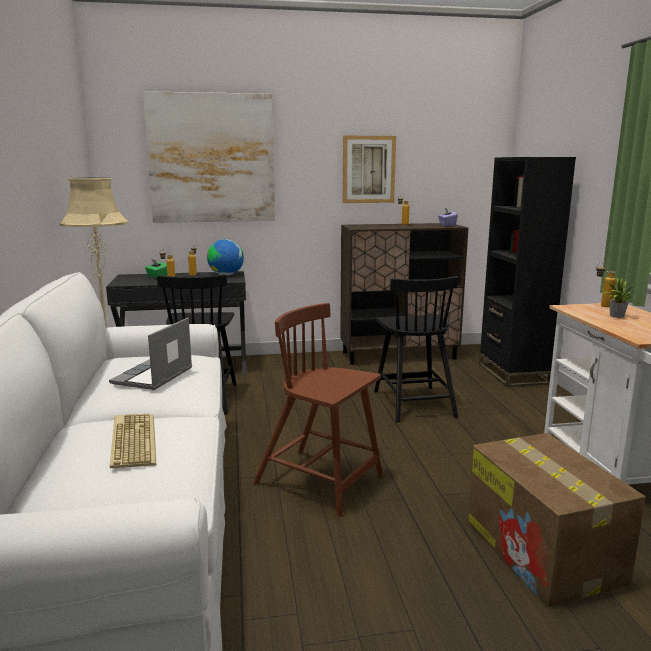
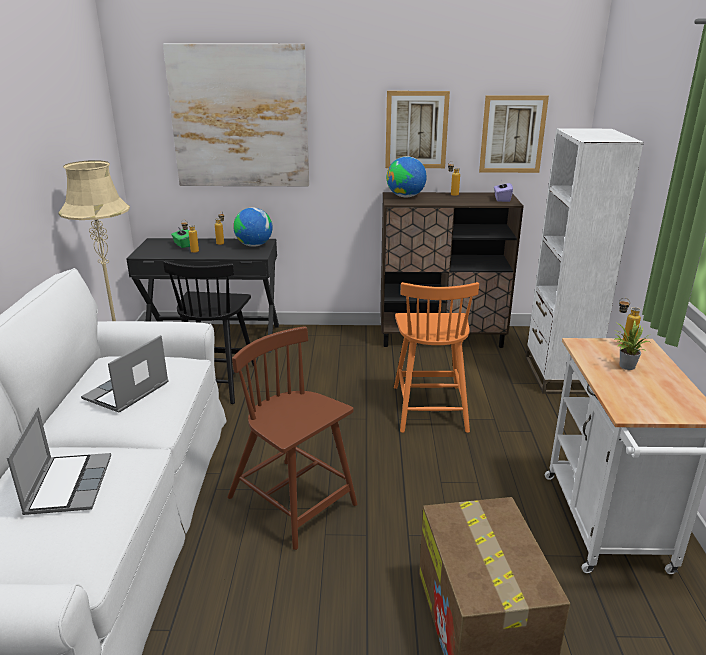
camera: 10 degrees right, 10 degrees up
keyboard [110,414,156,468] -> laptop [7,407,111,515]
black chair [374,276,458,422] -> orange chair [394,282,479,433]
black bookcase [479,157,576,387] -> white bookcase [525,128,644,394]
none -> globe [387,156,427,198]
none -> picture [479,95,549,173]

